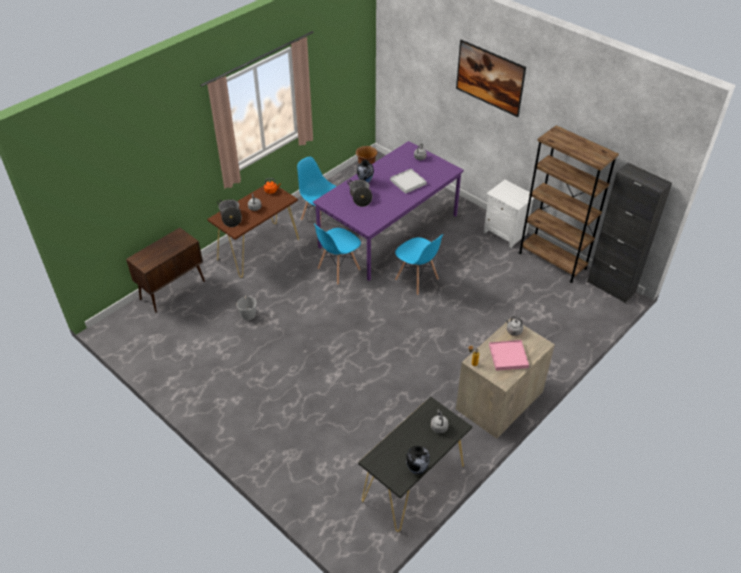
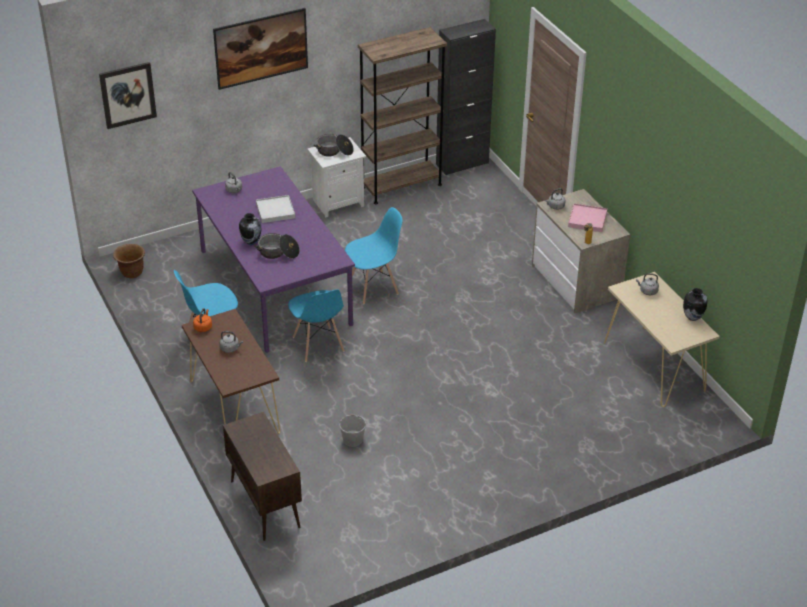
camera: 70 degrees left, 5 degrees down
cooking pot [217,199,242,227] -> cooking pot moved to [314,134,354,157]
black console table [358,397,472,532] -> beige console table [604,272,720,407]
none -> picture [99,62,157,129]

